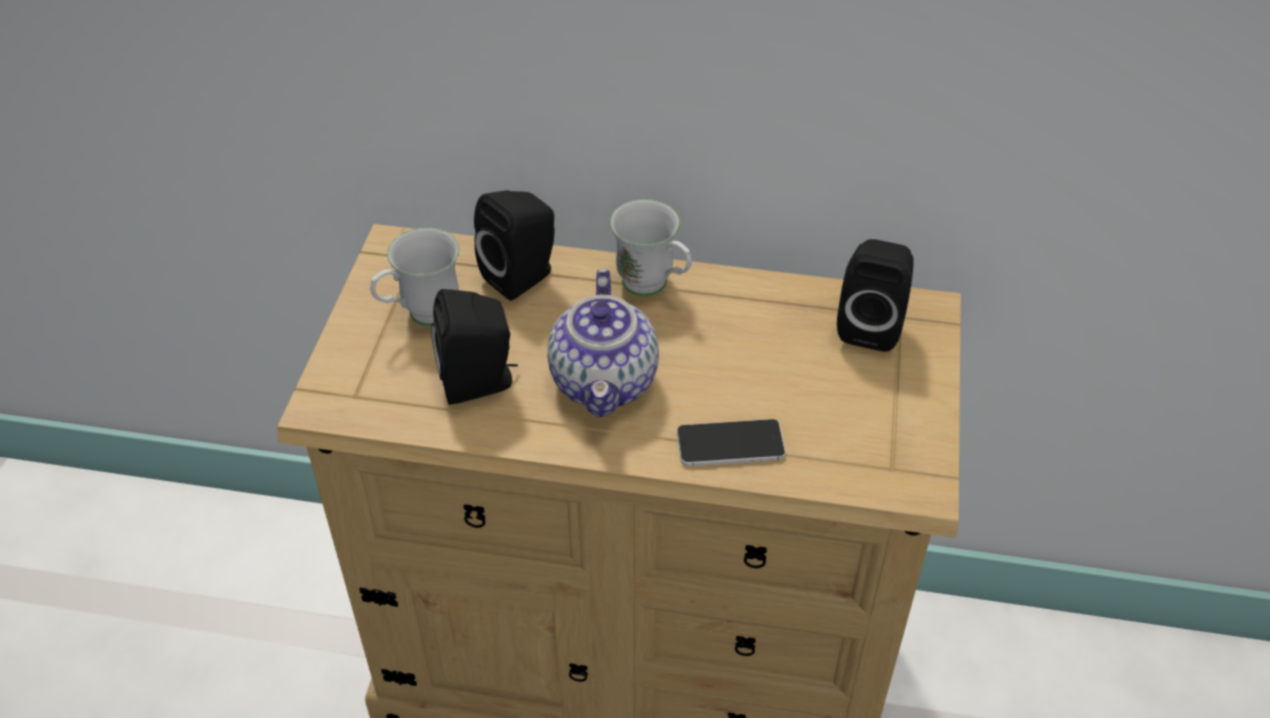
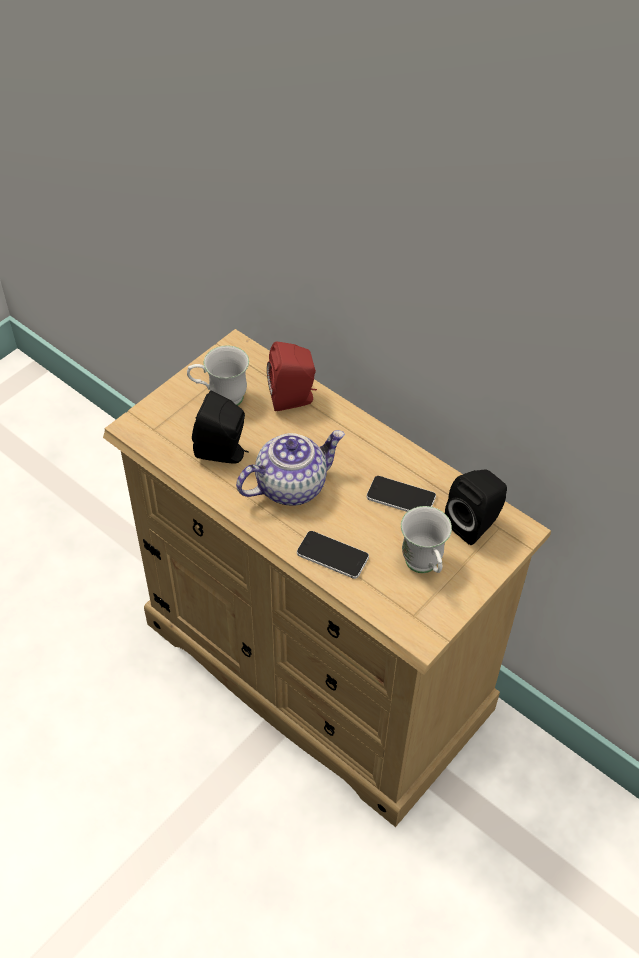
camera: 30 degrees right, 5 degrees up
black speaker [474,190,555,301] -> red speaker [267,342,317,411]
teapot [547,269,659,417] -> teapot turned 150 degrees counterclockwise [236,430,345,506]
white mug [610,199,692,296] -> white mug moved to [401,506,452,573]
none -> phone [367,476,436,512]

